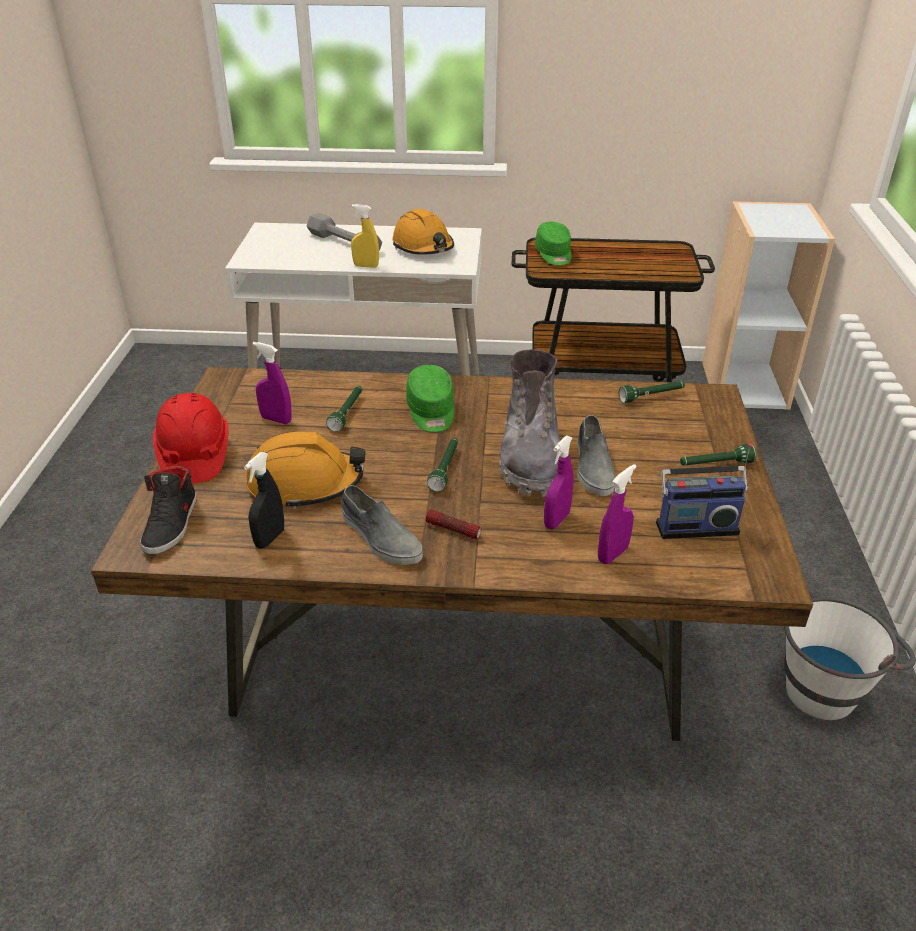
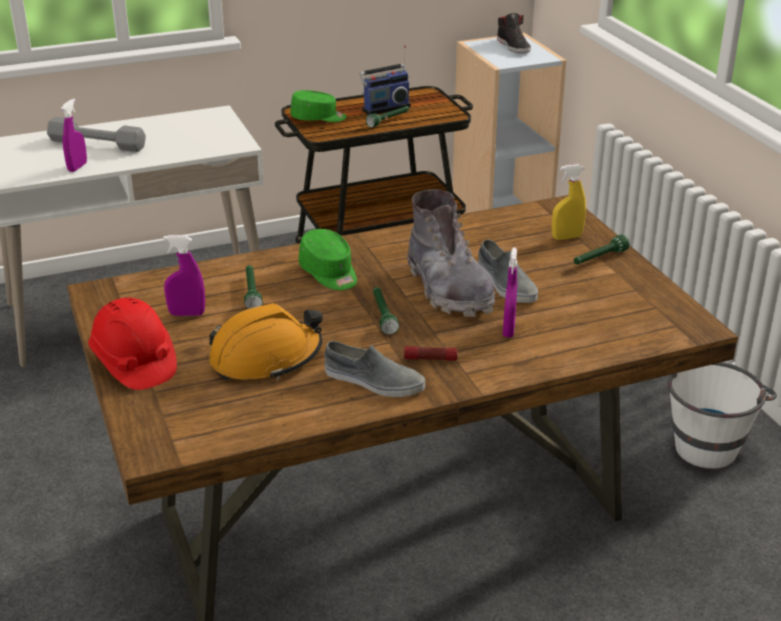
camera: 25 degrees left, 5 degrees down
black shoe [140,465,196,555] -> black shoe moved to [497,13,531,53]
black spray bottle [244,452,284,548] -> none
yellow spray bottle [351,204,379,268] -> yellow spray bottle moved to [552,164,586,240]
orange hard hat [393,209,454,255] -> none
green cap [535,222,571,265] -> green cap turned 60 degrees counterclockwise [290,90,347,122]
purple spray bottle [598,464,637,564] -> purple spray bottle moved to [61,98,87,172]
green flashlight [619,381,685,403] -> green flashlight moved to [366,106,409,128]
radio [656,443,752,539] -> radio moved to [360,45,411,115]

